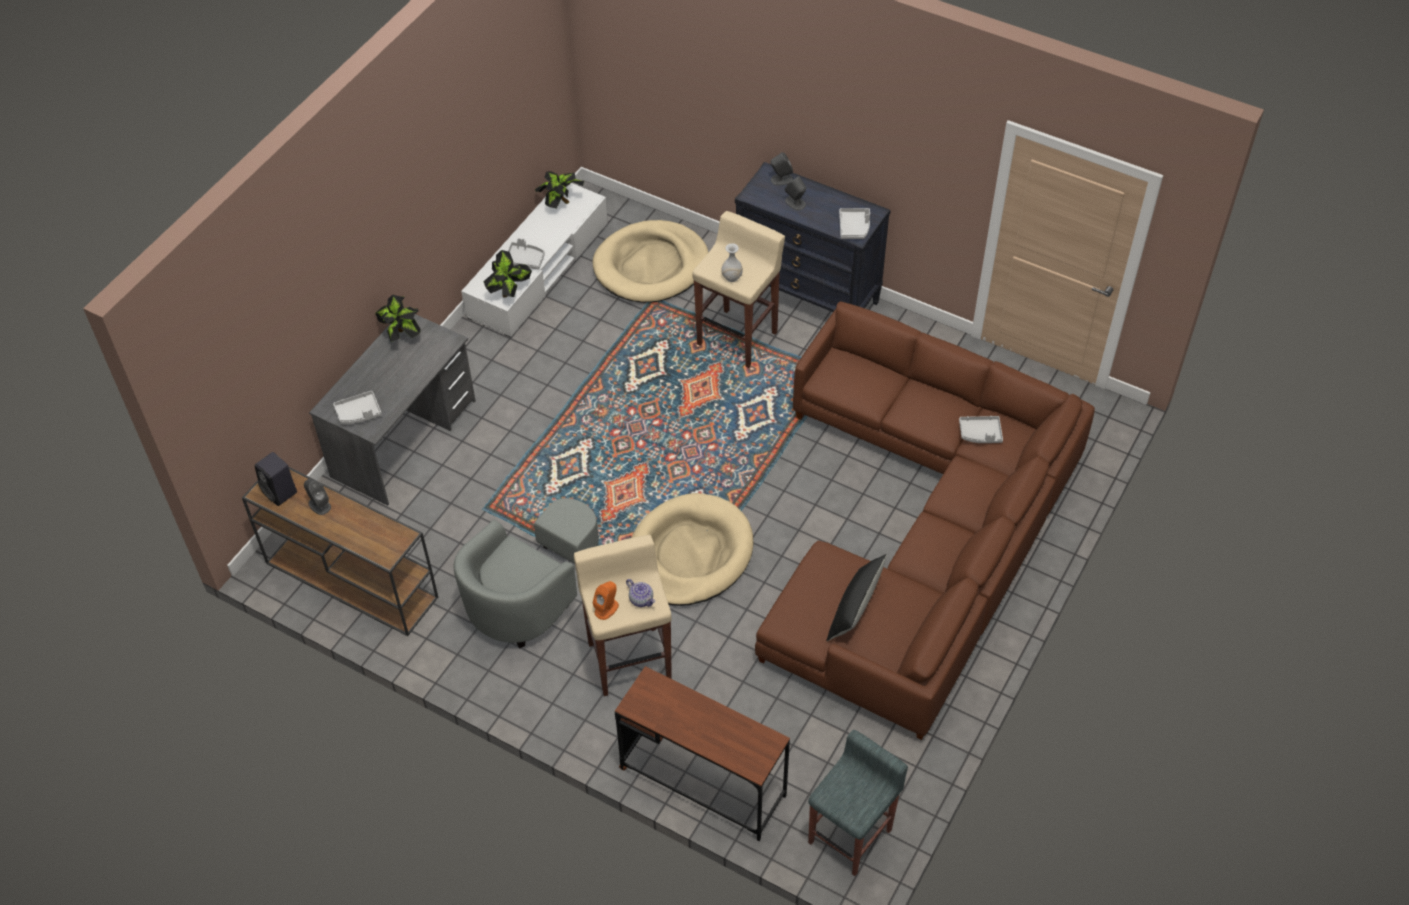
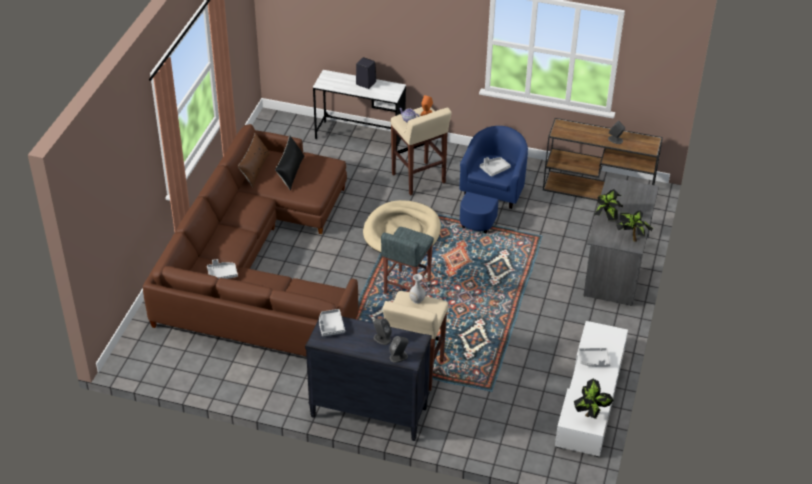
camera: 165 degrees right, 10 degrees down
black speaker [254,452,297,506] -> black speaker moved to [356,57,376,89]
grey tray [333,391,382,424] -> grey tray moved to [479,157,511,177]
grey armchair [453,498,599,648] -> blue armchair [460,126,528,233]
potted plant [483,250,532,298] -> potted plant moved to [594,189,623,221]
beige dog bed [592,220,708,303] -> none
brown desk [615,666,790,841] -> white desk [313,70,406,151]
grey stool [808,730,908,876] -> grey stool moved to [381,227,434,294]
none -> brown pillow [238,133,270,187]

